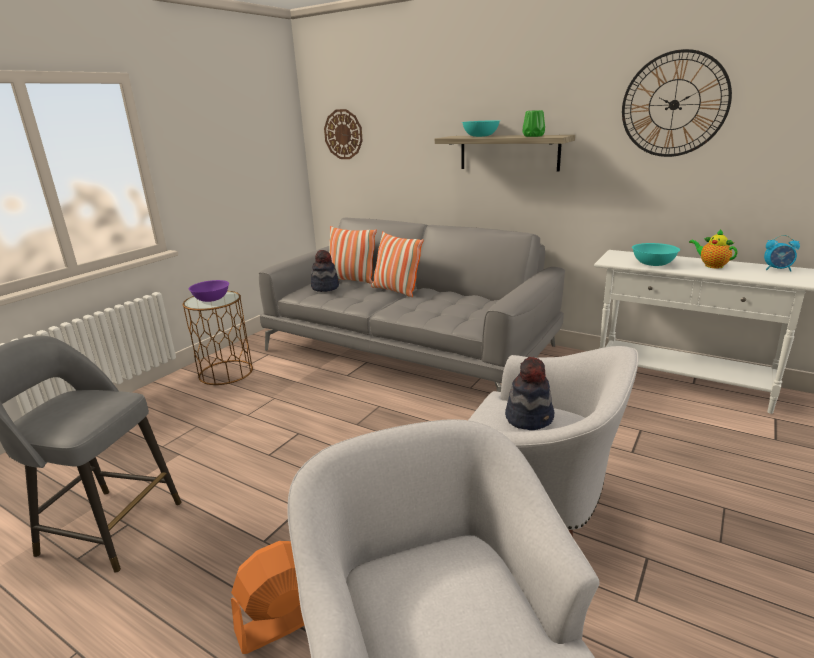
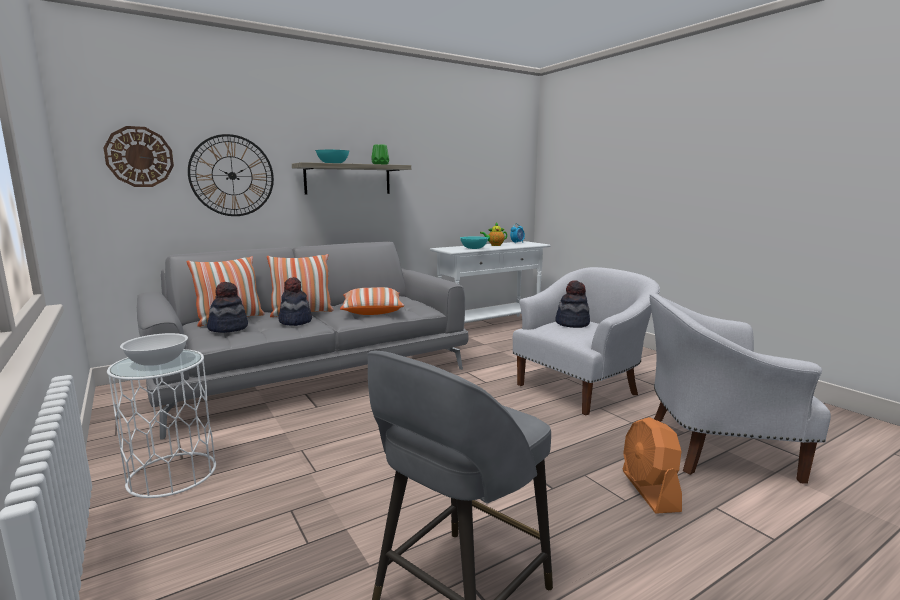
camera: 65 degrees left, 10 degrees down
brown side table [183,291,253,385] -> white side table [107,349,216,498]
purple bowl [189,280,229,302] -> white bowl [120,333,188,366]
wall clock [622,49,732,157] -> wall clock moved to [188,134,274,216]
none -> hat [278,277,312,326]
none -> pillow [340,287,404,315]

